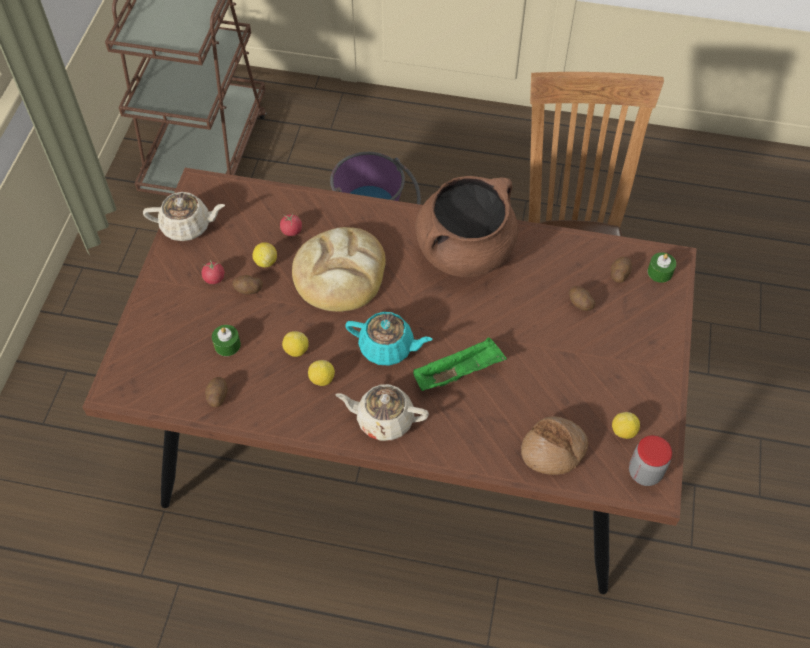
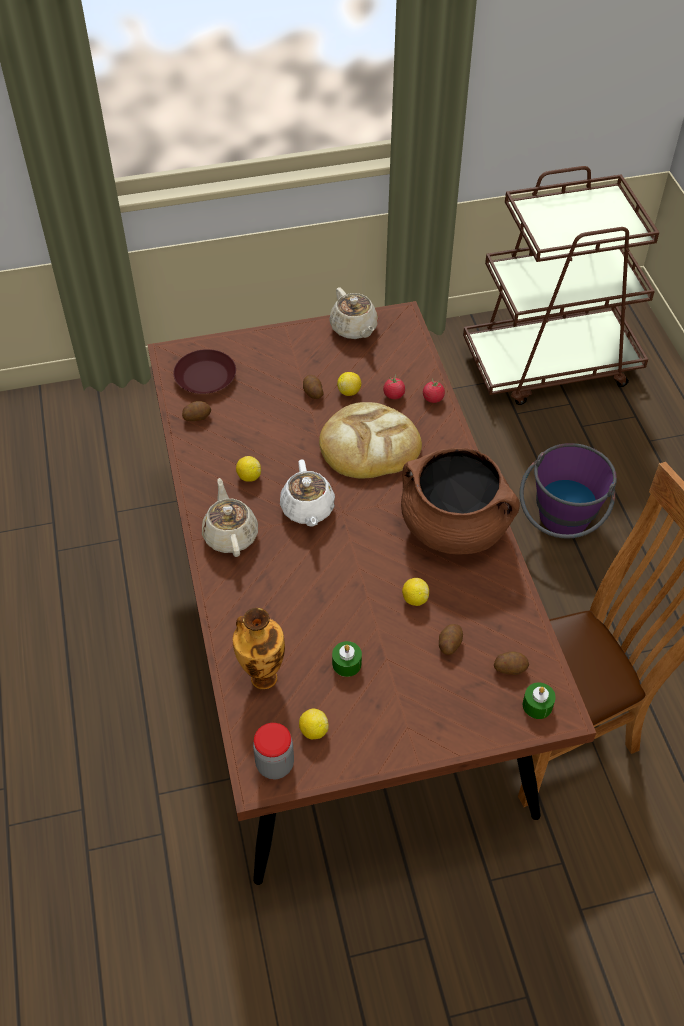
camera: 65 degrees right, 5 degrees down
tomato [201,260,225,284] -> tomato moved to [423,378,445,403]
green candle [212,325,241,356] -> green candle moved to [332,641,362,677]
lemon [282,331,309,357] -> lemon moved to [402,578,429,606]
turquoise teapot [345,312,433,366] -> white teapot [280,460,335,527]
green tray [413,338,507,391] -> none
bread [521,416,588,475] -> vase [233,608,285,689]
none -> brown plate [173,349,236,394]

